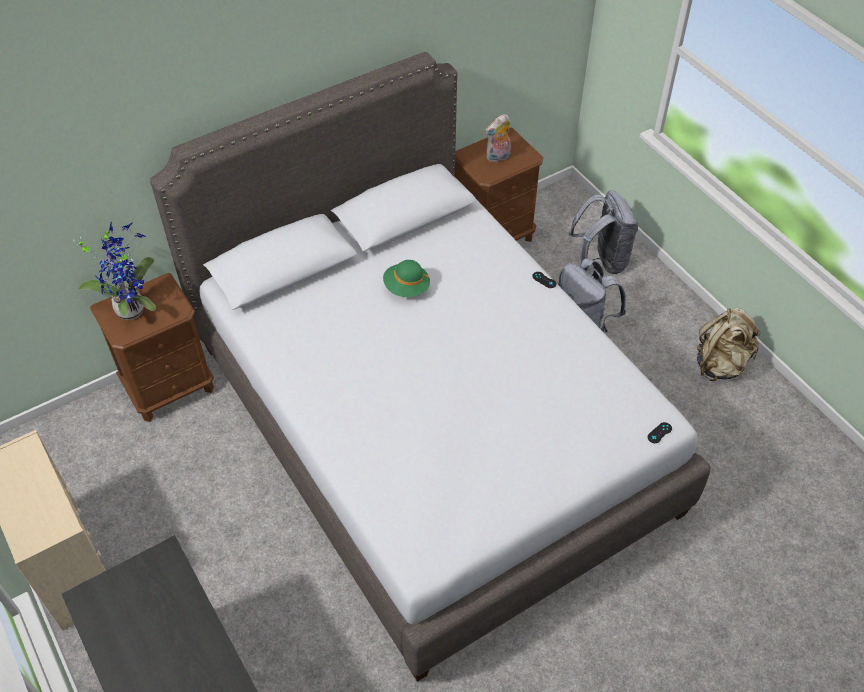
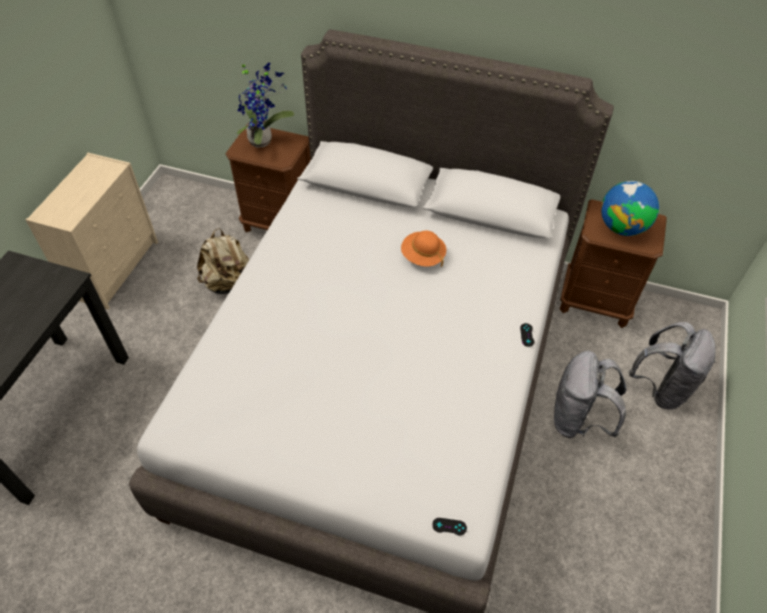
camera: 50 degrees right, 0 degrees up
green hat [383,260,430,297] -> orange hat [401,230,446,267]
plush toy [485,114,511,163] -> globe [601,181,659,236]
beige backpack [697,308,761,381] -> beige backpack moved to [197,228,249,294]

